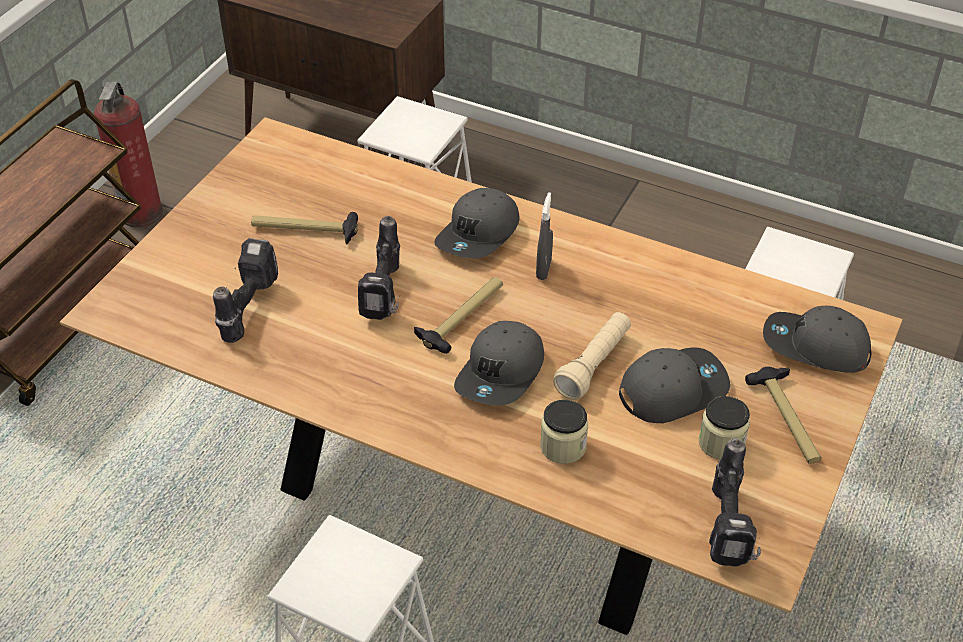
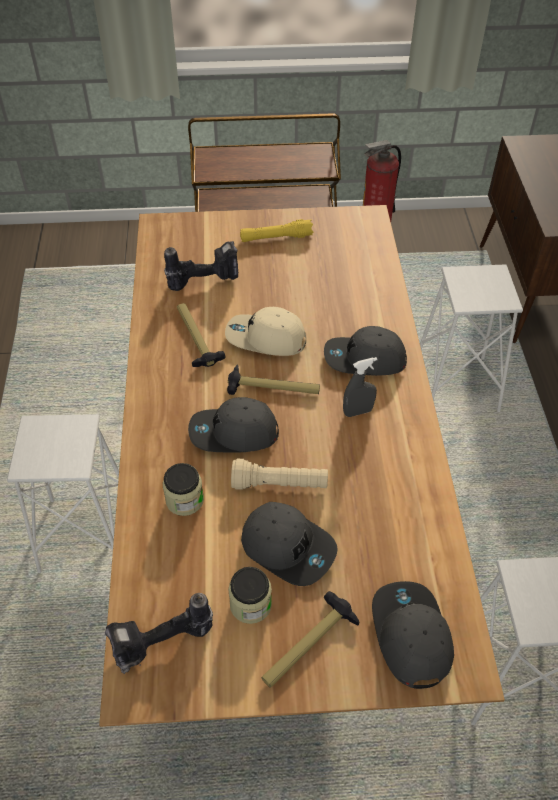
camera: 60 degrees right, 5 degrees up
hammer [251,212,358,244] -> hammer moved to [177,303,226,367]
power drill [358,216,400,320] -> beige cap [225,307,306,356]
none -> yellow flashlight [240,219,313,242]

